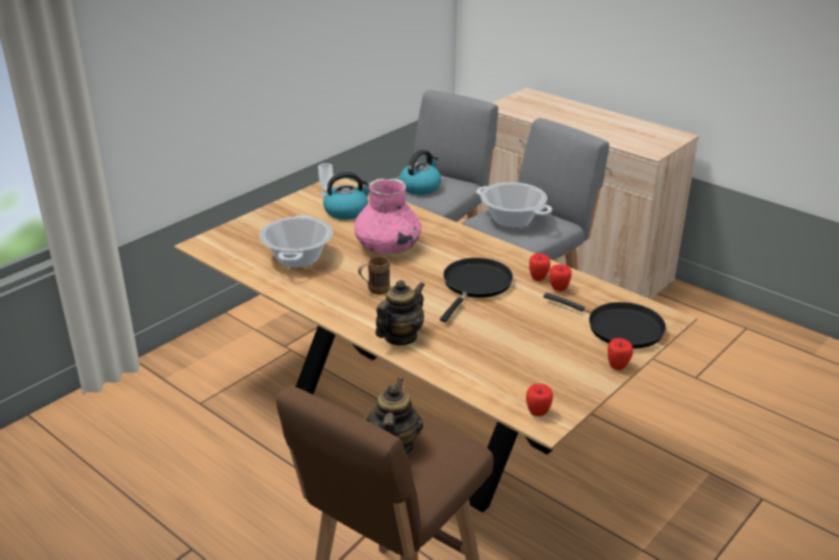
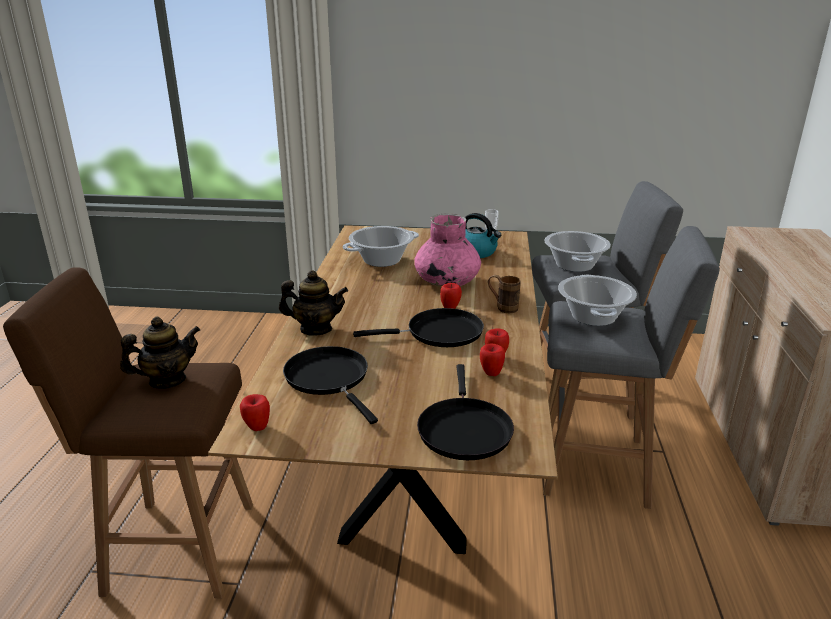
camera: 55 degrees right, 5 degrees down
brown mug [358,256,390,294] -> brown mug moved to [488,275,521,313]
kettle [399,149,441,195] -> cooking pot [545,231,611,272]
apple [608,338,633,370] -> apple moved to [440,283,462,309]
none -> black frying pan [283,346,378,424]

